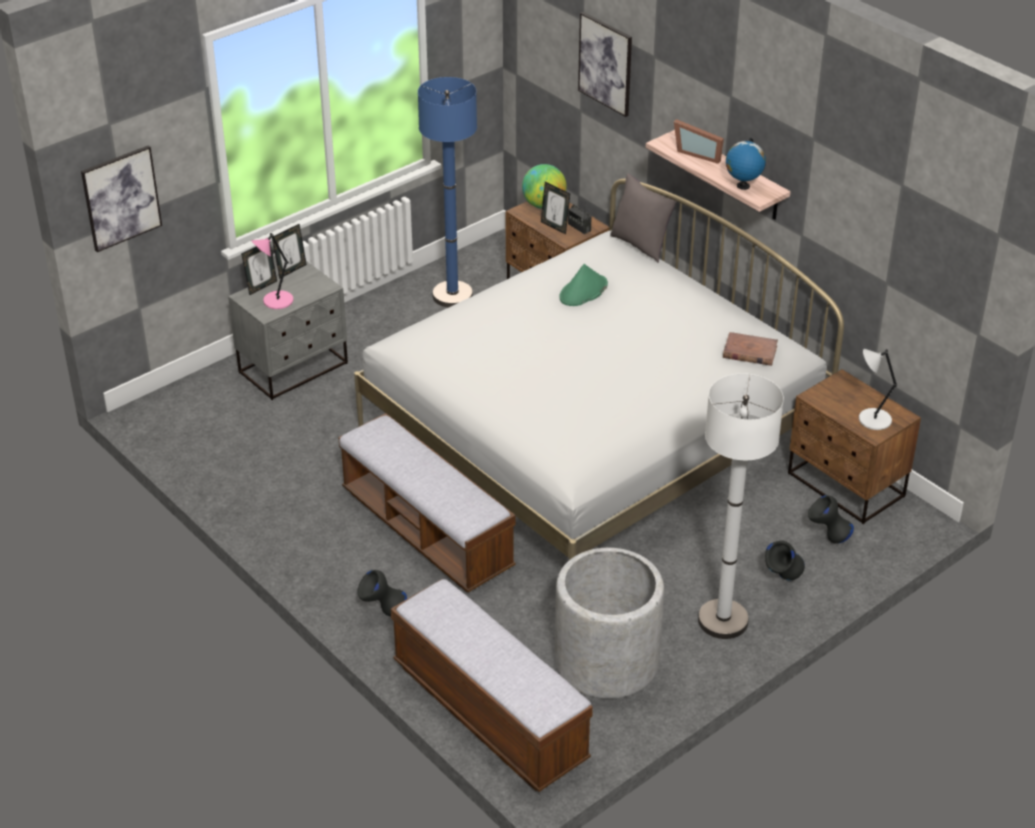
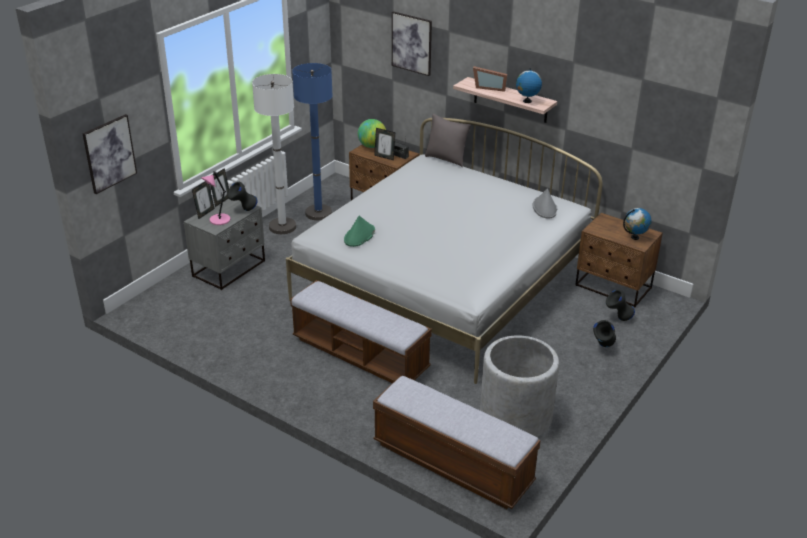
camera: 15 degrees left, 5 degrees down
black vase [358,570,407,616] -> black vase moved to [228,182,258,211]
green hat [559,264,608,306] -> green hat moved to [344,215,375,247]
white floor lamp [698,373,784,639] -> white floor lamp moved to [252,74,296,234]
brown book [723,332,778,366] -> grey hat [533,188,557,219]
grey table lamp [859,349,897,430] -> globe [623,208,651,240]

